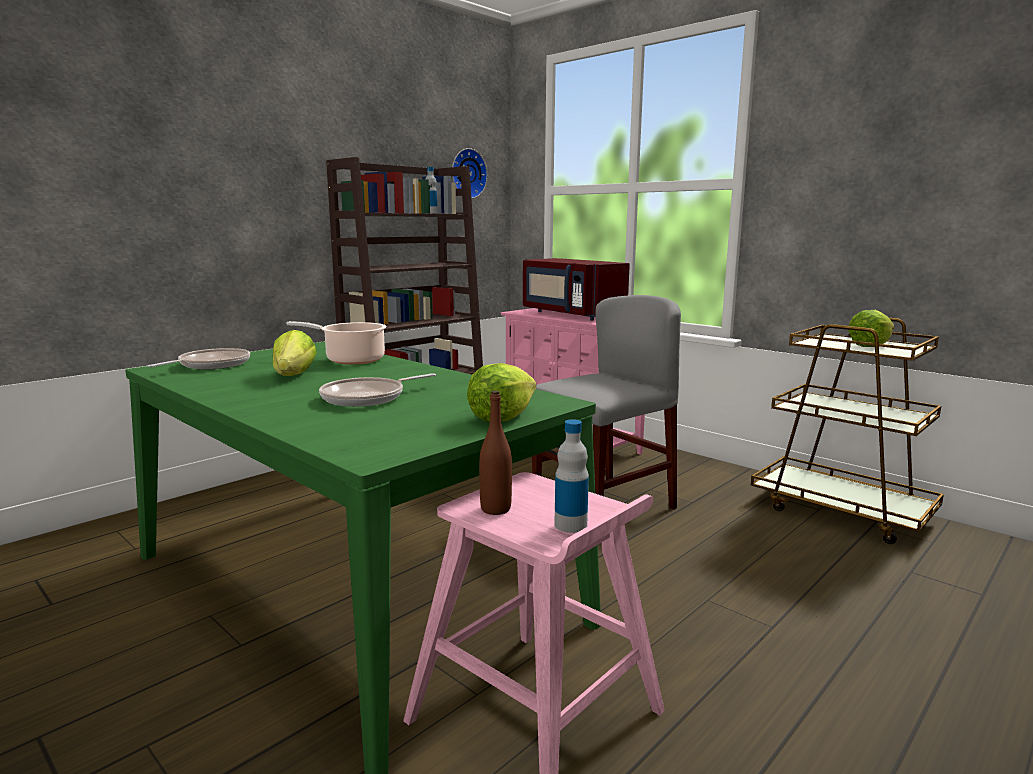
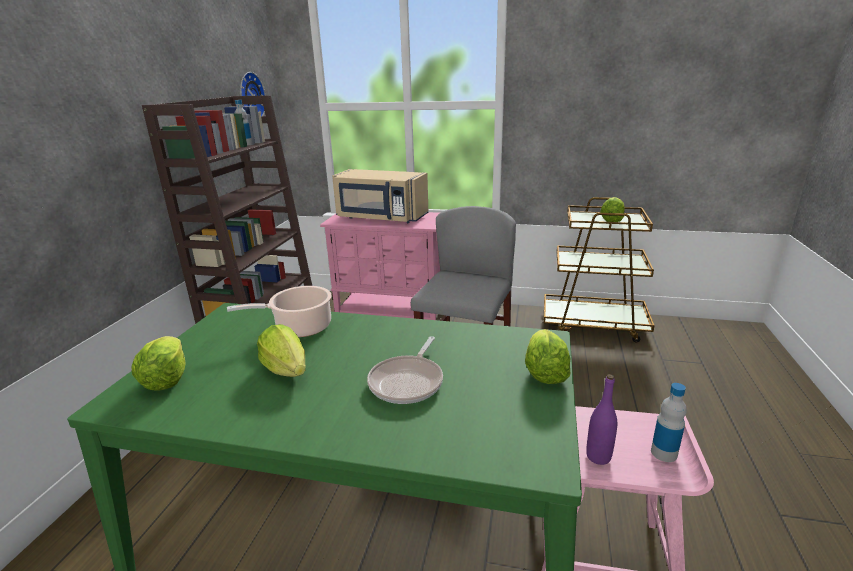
camera: 30 degrees left, 10 degrees up
frying pan [147,348,250,369] -> lettuce [131,336,186,390]
brown bottle [479,390,512,515] -> purple bottle [586,374,617,465]
red microwave [523,258,630,320] -> beige microwave [332,169,428,223]

